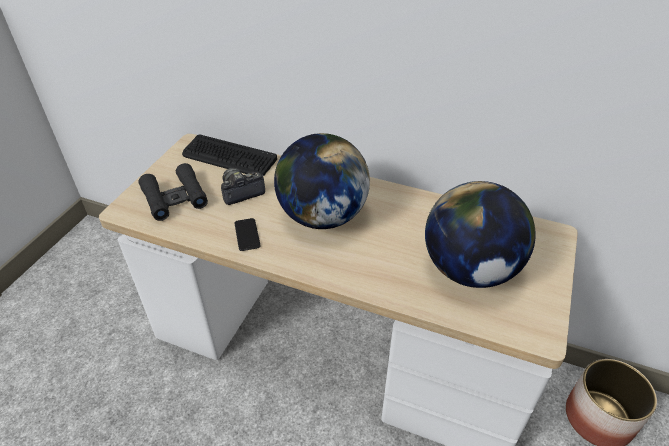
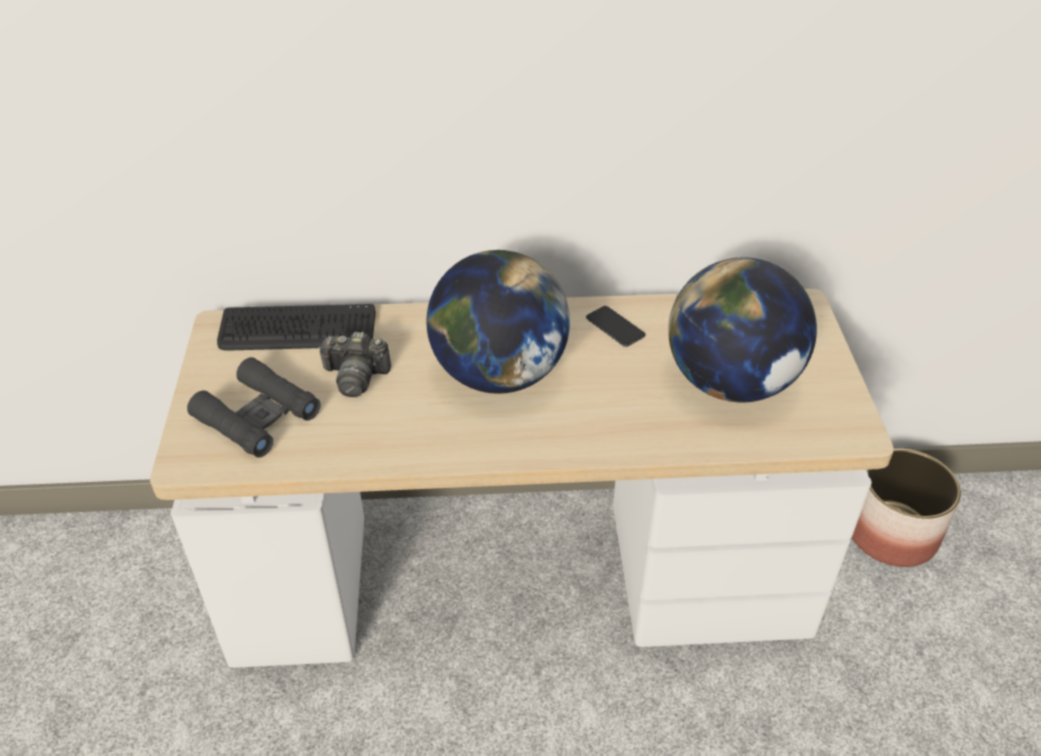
camera: 25 degrees left, 0 degrees up
camera [221,168,265,205] -> camera turned 120 degrees counterclockwise [318,332,391,397]
phone [234,218,261,251] -> phone moved to [586,306,645,347]

